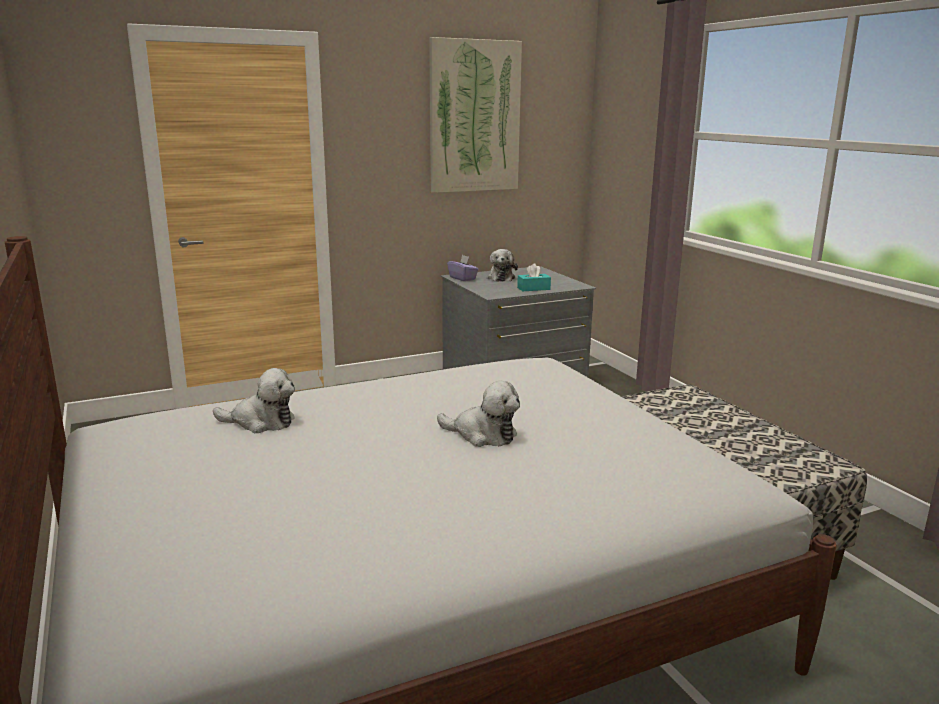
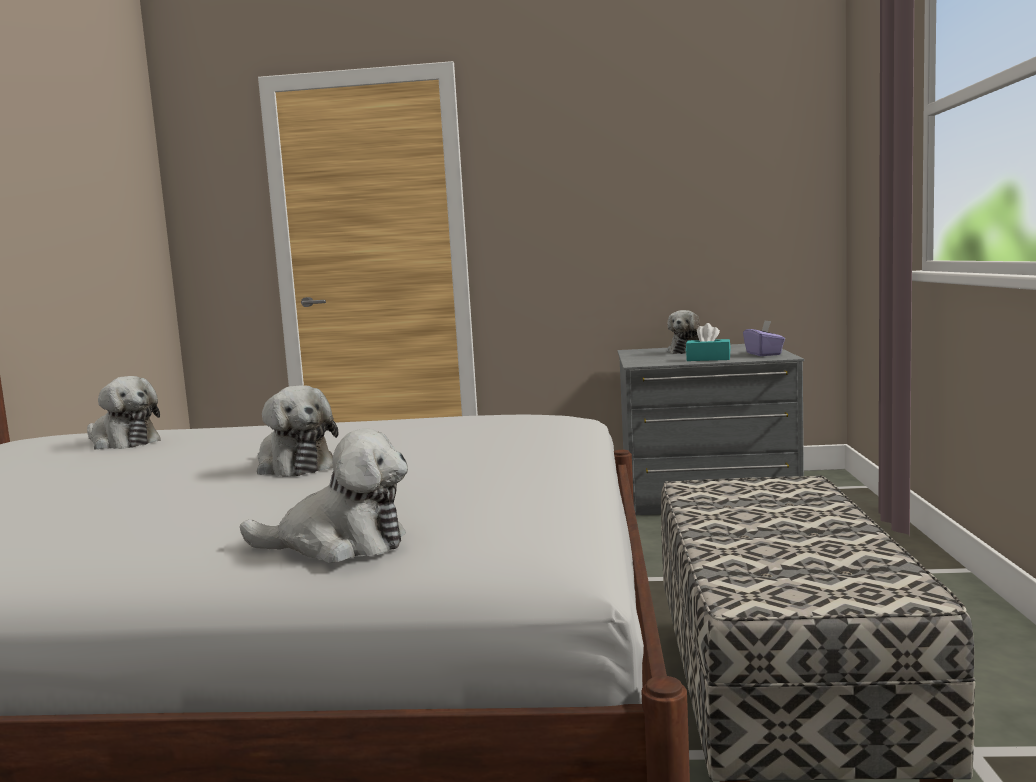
camera: 30 degrees right, 10 degrees down
picture [429,37,522,193] -> none
purple tissue box [447,255,479,281] -> purple tissue box moved to [743,320,785,356]
none -> plush toy [240,429,408,563]

